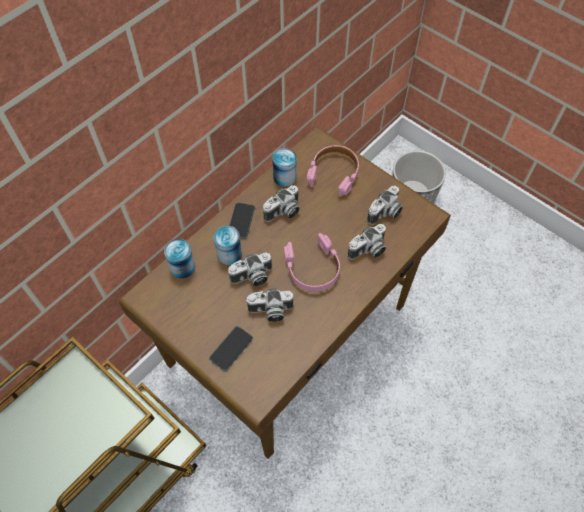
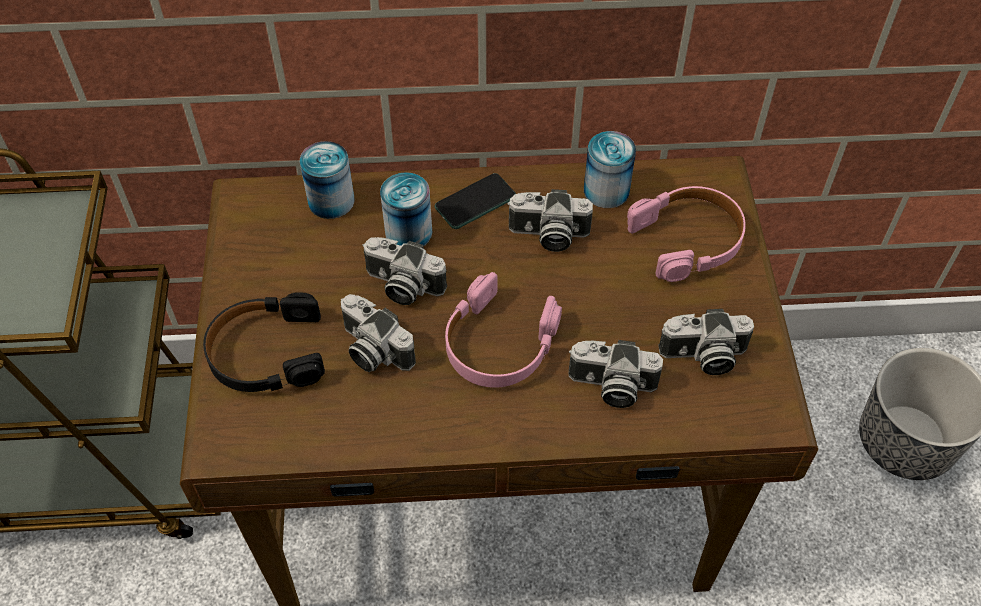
camera: 45 degrees right, 5 degrees down
phone [209,326,253,371] -> black headphones [203,292,325,392]

